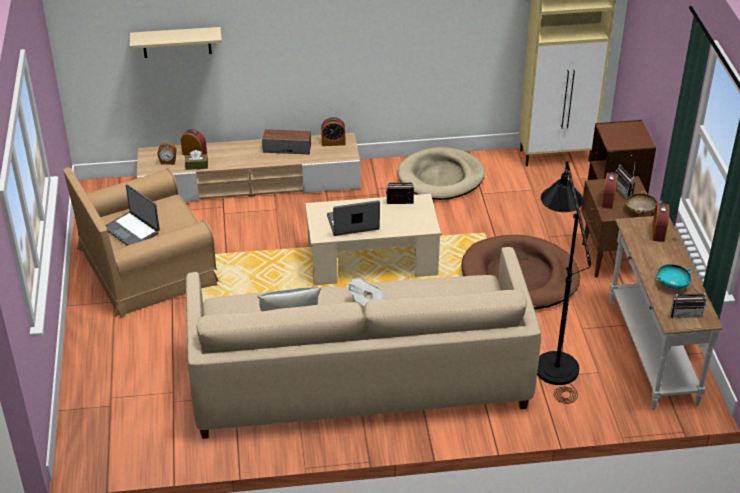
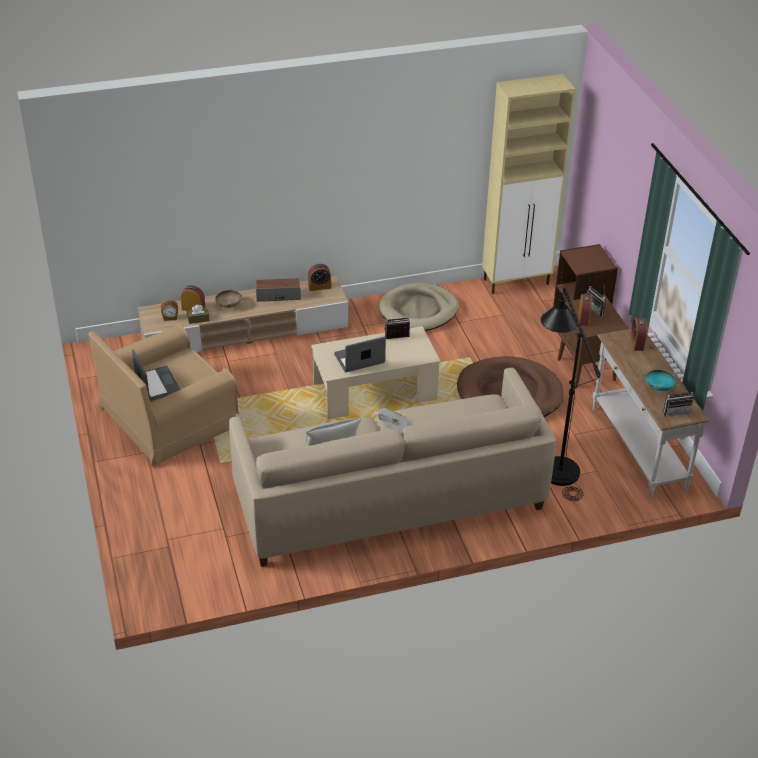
camera: 10 degrees left, 0 degrees up
laptop [105,184,160,245] -> laptop turned 150 degrees counterclockwise [132,349,180,401]
beige shelf [130,27,222,58] -> none
beige bowl [626,191,658,215] -> beige bowl moved to [215,288,242,308]

